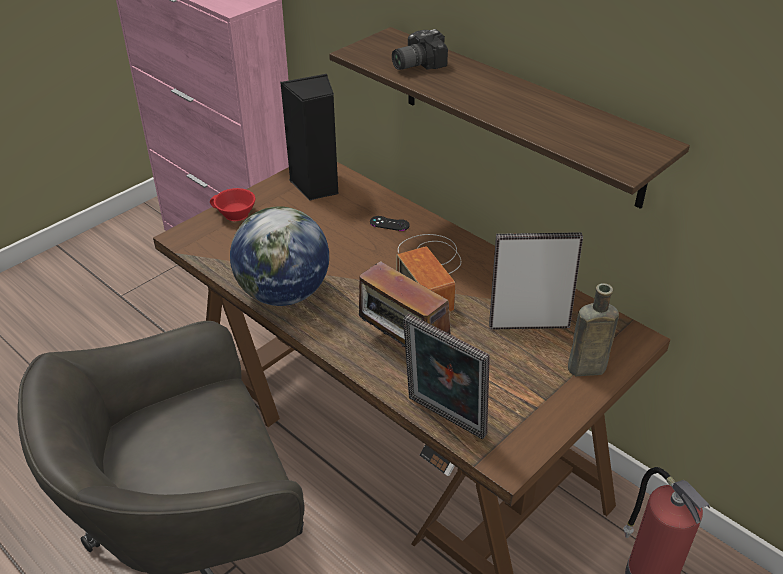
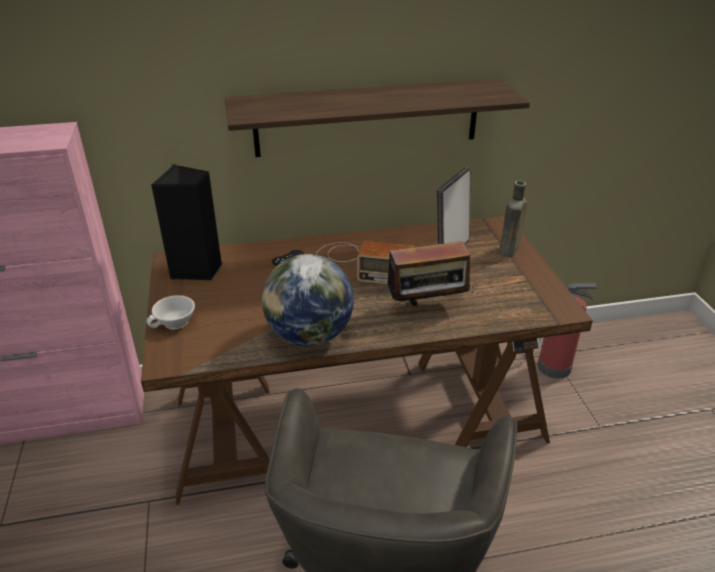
camera: 55 degrees left, 5 degrees down
red cup [210,188,255,221] -> white cup [147,295,195,329]
camera [392,29,448,70] -> none
picture frame [403,314,490,439] -> none

